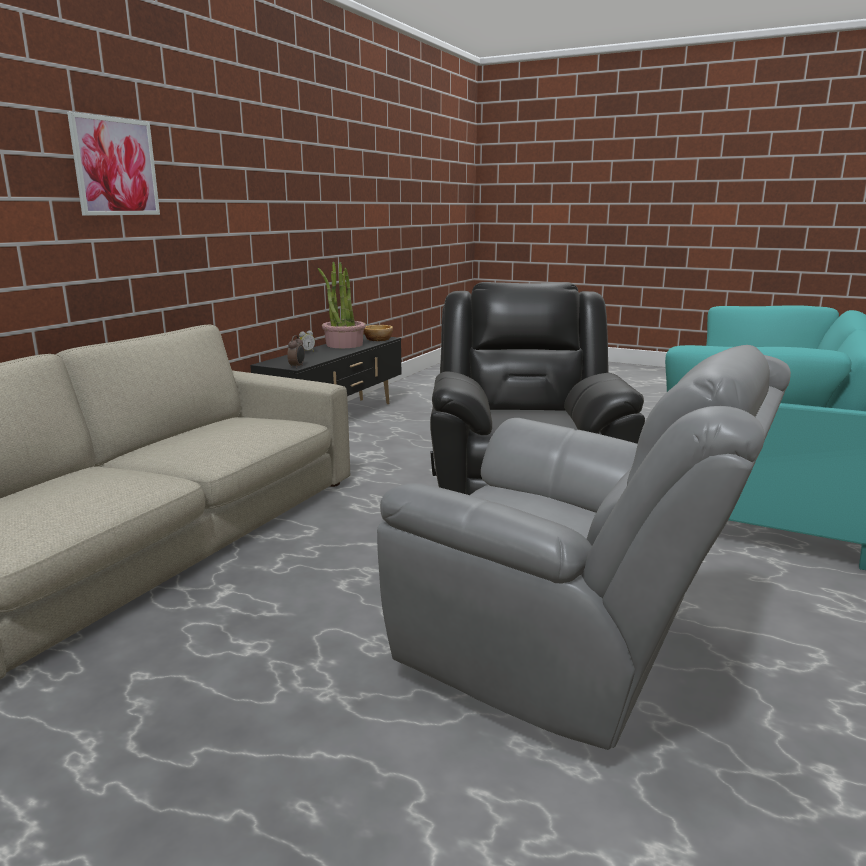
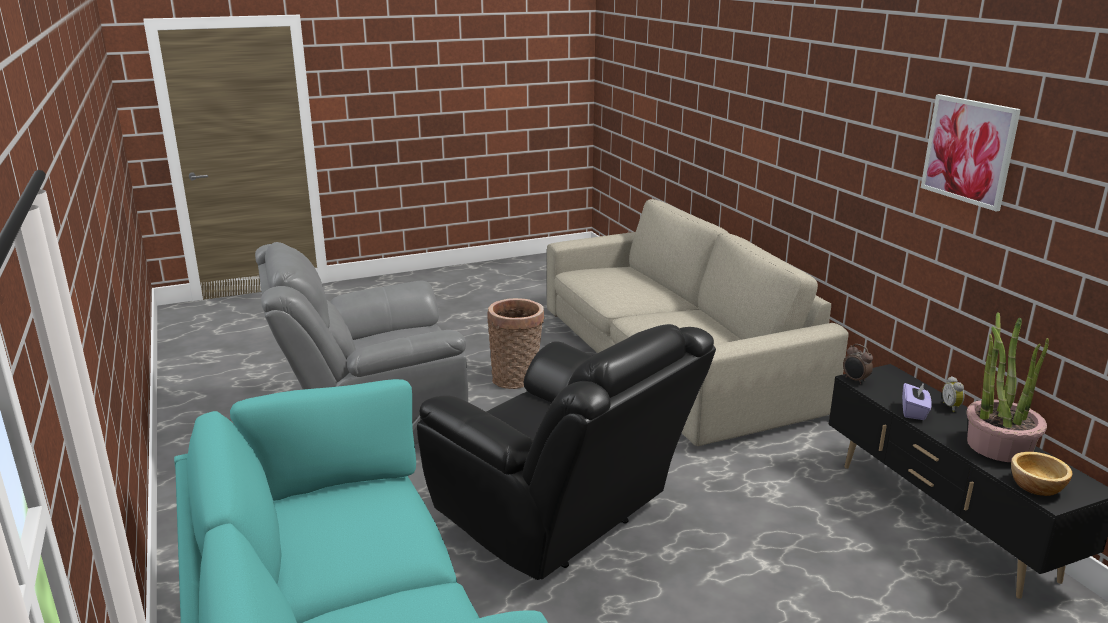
camera: 130 degrees right, 5 degrees up
picture [67,112,160,216] -> picture moved to [921,94,1021,212]
none -> basket [487,298,544,389]
none -> purple tissue box [902,382,932,420]

